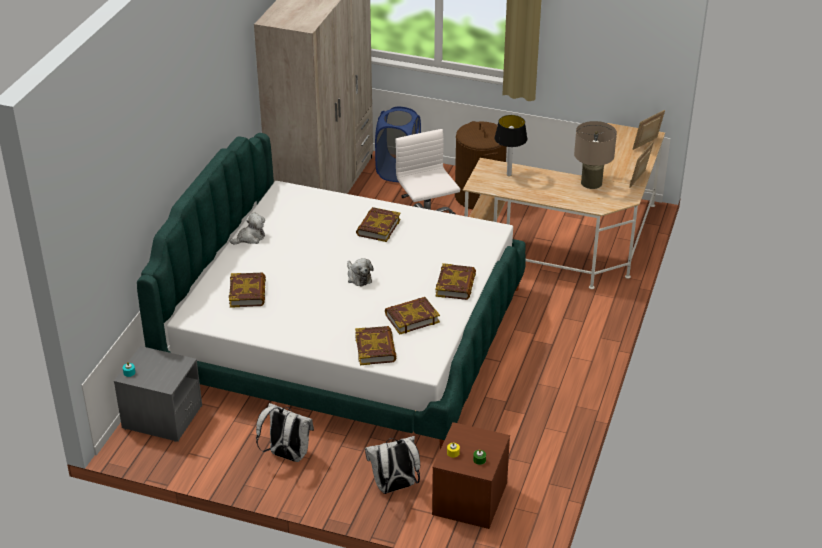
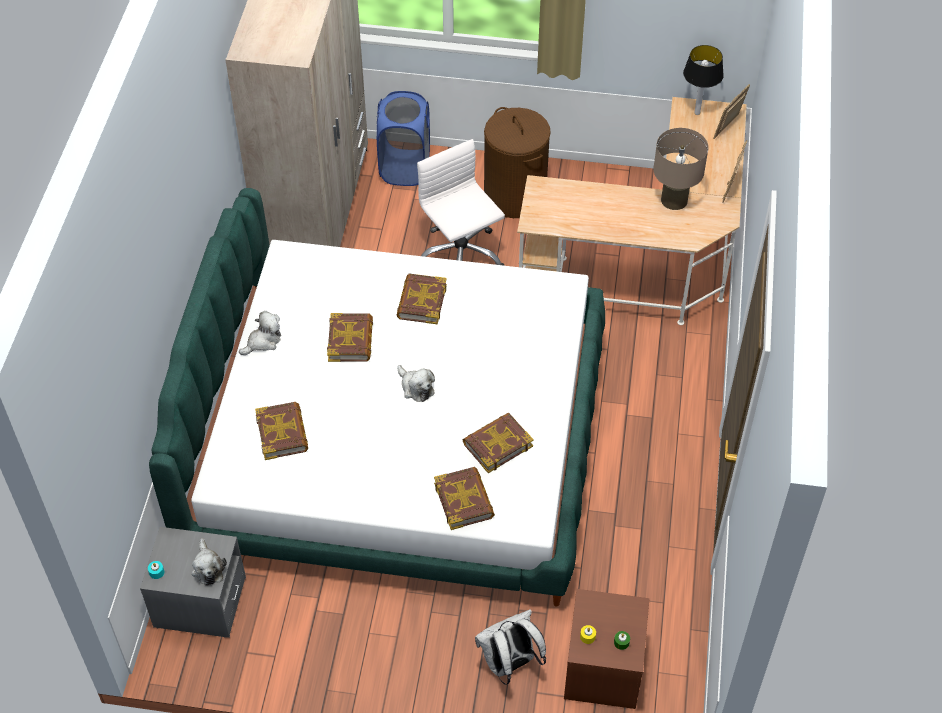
camera: 10 degrees left, 15 degrees up
white backpack [256,403,314,462] -> none
book [435,263,476,300] -> book moved to [327,313,373,362]
table lamp [495,115,527,176] -> table lamp moved to [683,45,724,115]
none -> plush toy [192,538,227,586]

